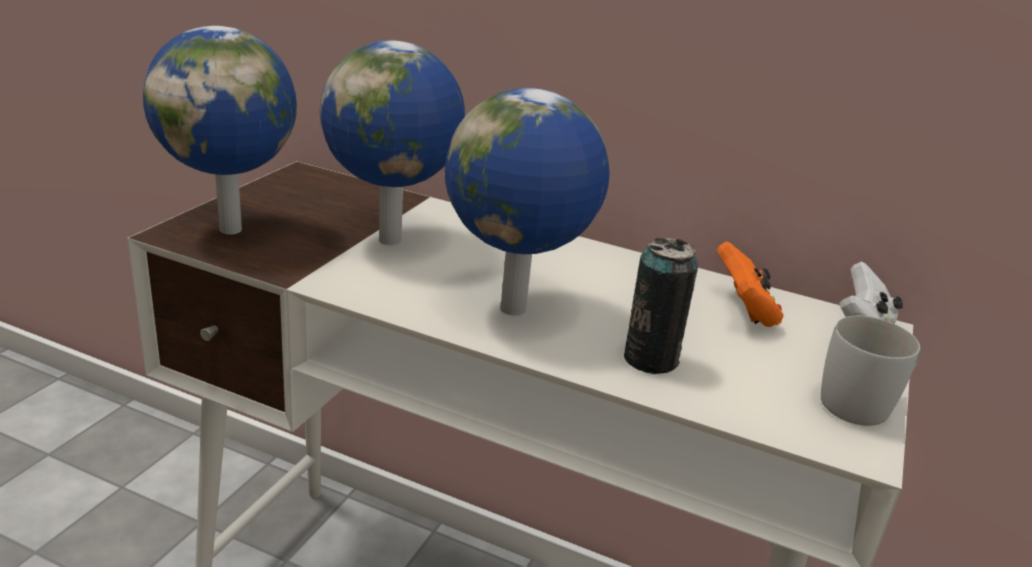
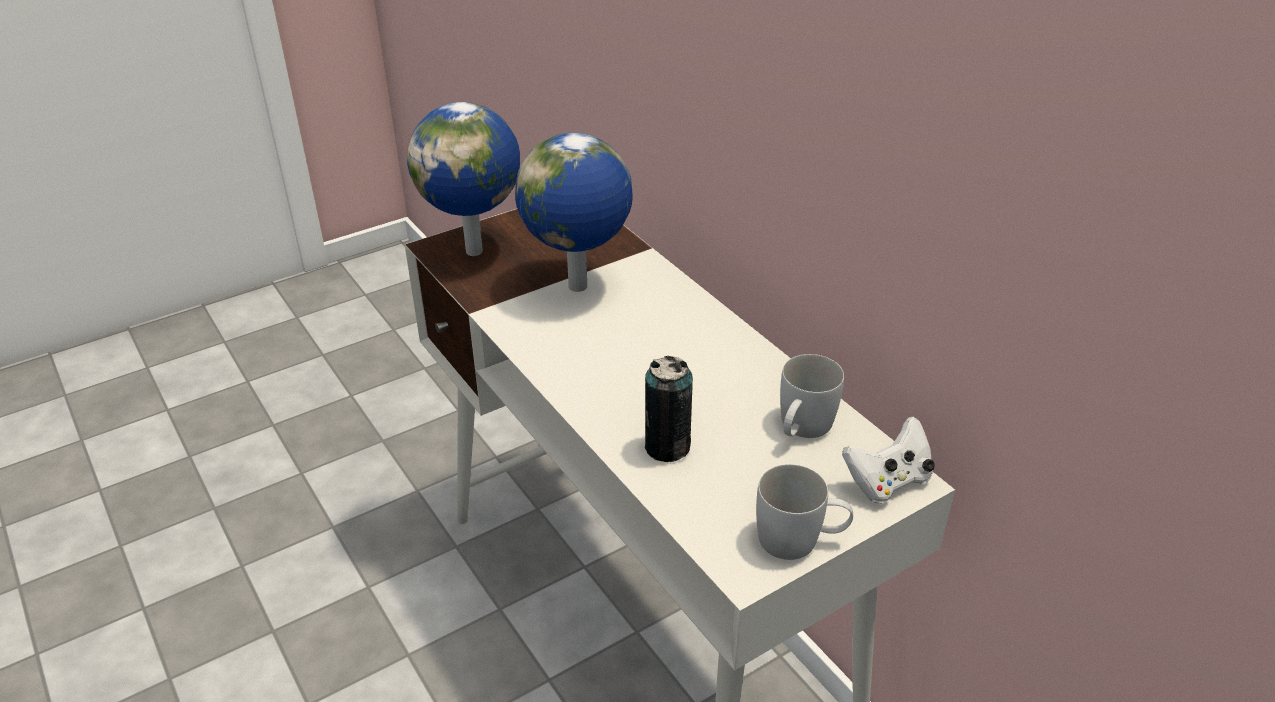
camera: 35 degrees right, 10 degrees up
globe [445,88,609,316] -> none
orange game controller [717,241,784,327] -> white mug [780,354,844,438]

